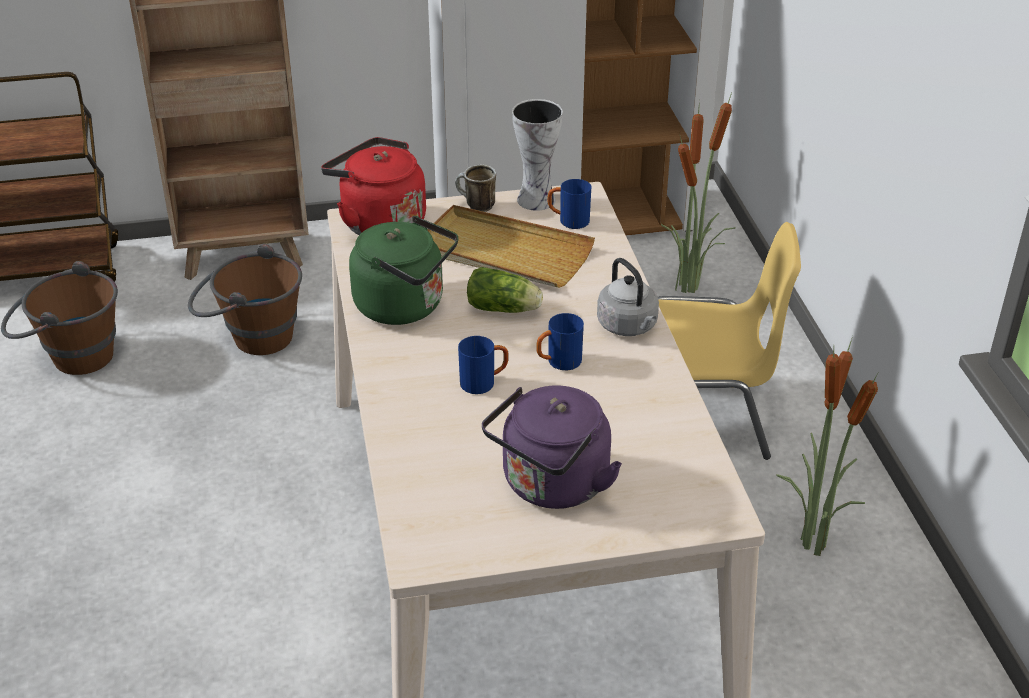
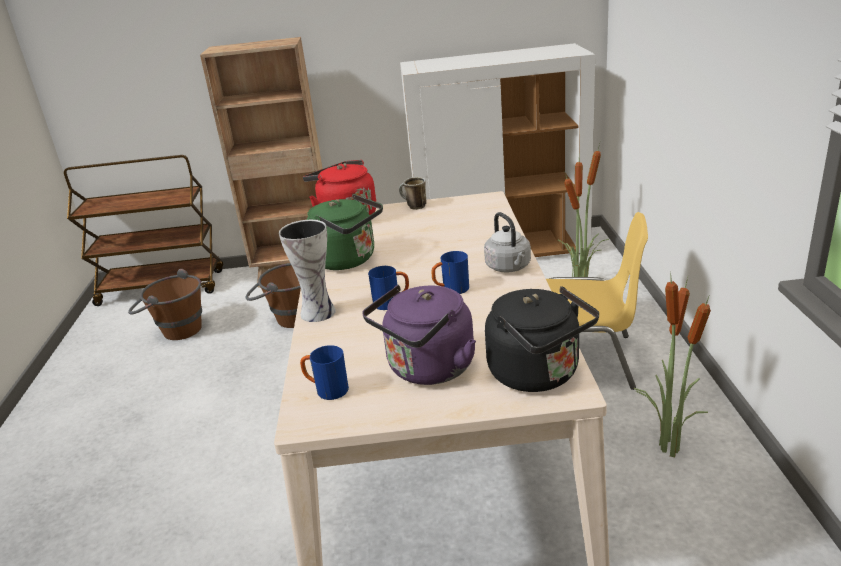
camera: 10 degrees right, 10 degrees down
beige tray [427,205,595,288] -> none
lettuce [467,267,543,313] -> none
vase [512,99,563,211] -> vase moved to [279,220,336,322]
blue mug [548,179,591,229] -> blue mug moved to [300,345,349,400]
none -> black kettle [485,286,599,392]

